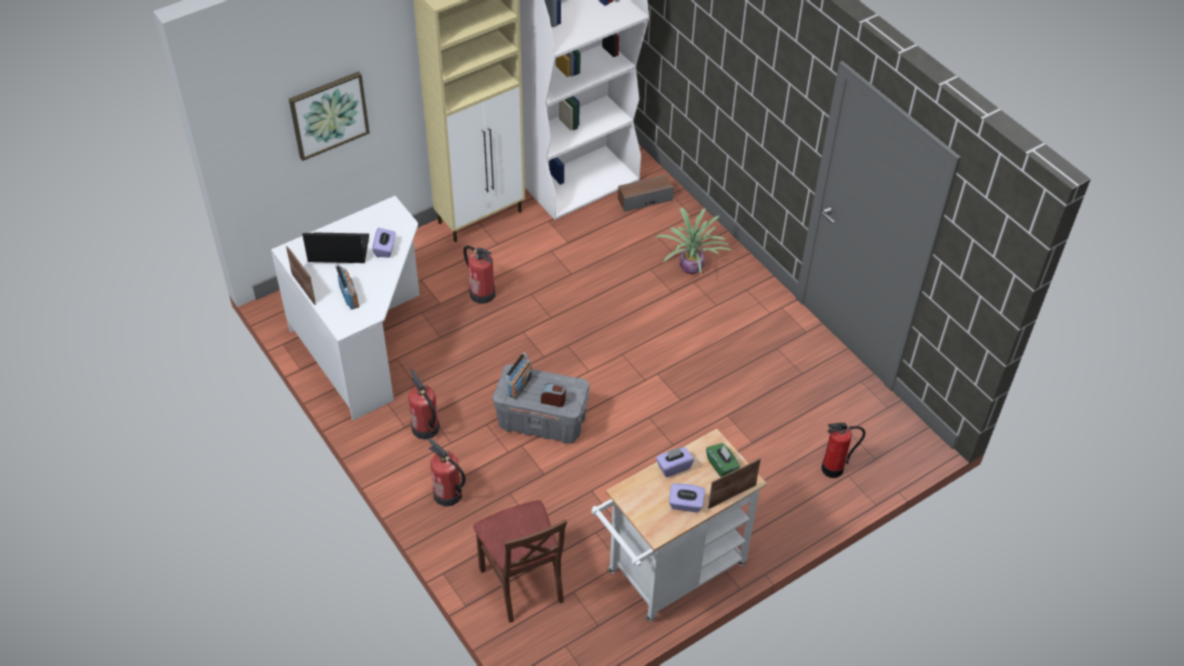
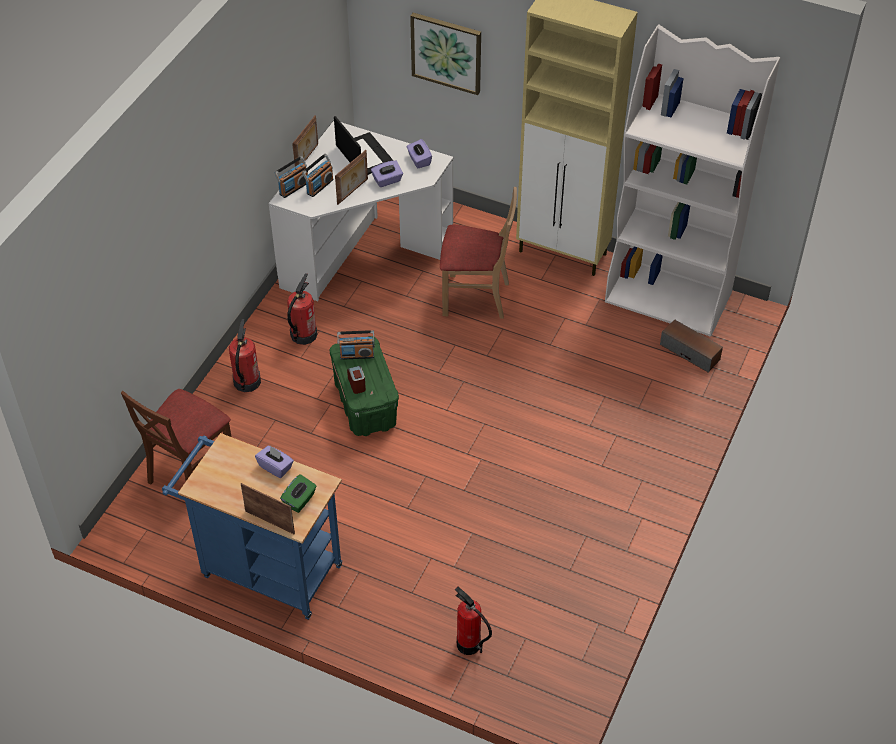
camera: 60 degrees right, 0 degrees up
fire extinguisher [463,245,495,304] -> beige chair [440,187,517,319]
grey storage box [493,364,590,444] -> green storage box [330,336,399,436]
white cart [592,428,767,622] -> blue cart [162,433,342,620]
potted plant [654,208,732,274] -> none
purple tissue box [669,483,705,512] -> purple tissue box moved to [407,139,432,168]
none -> radio [275,156,308,198]
none -> picture frame [335,150,368,205]

